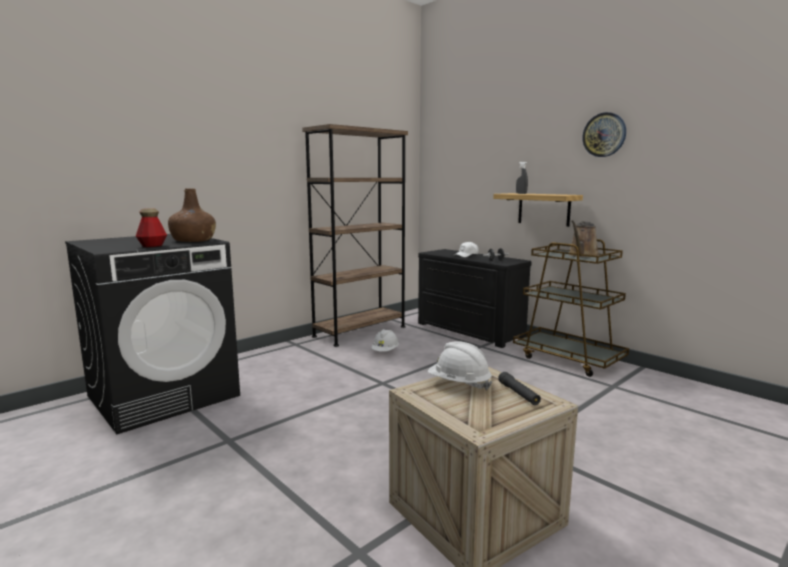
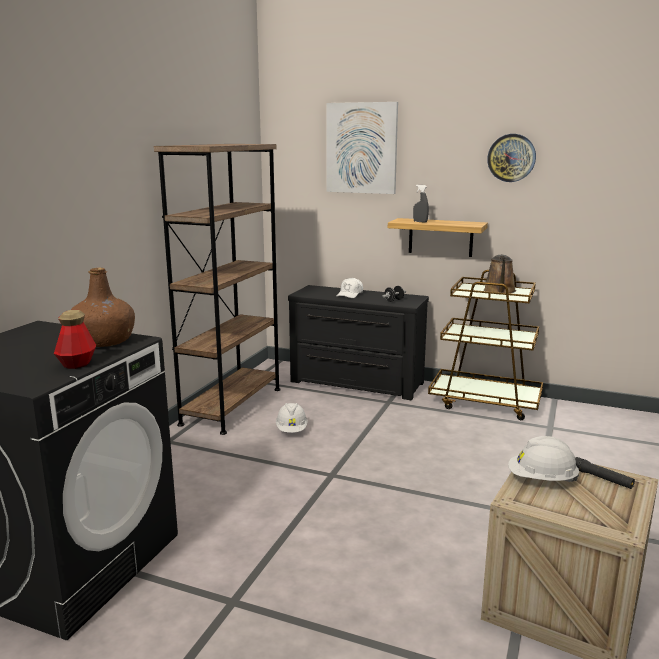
camera: 25 degrees left, 5 degrees up
none -> picture [326,102,398,194]

